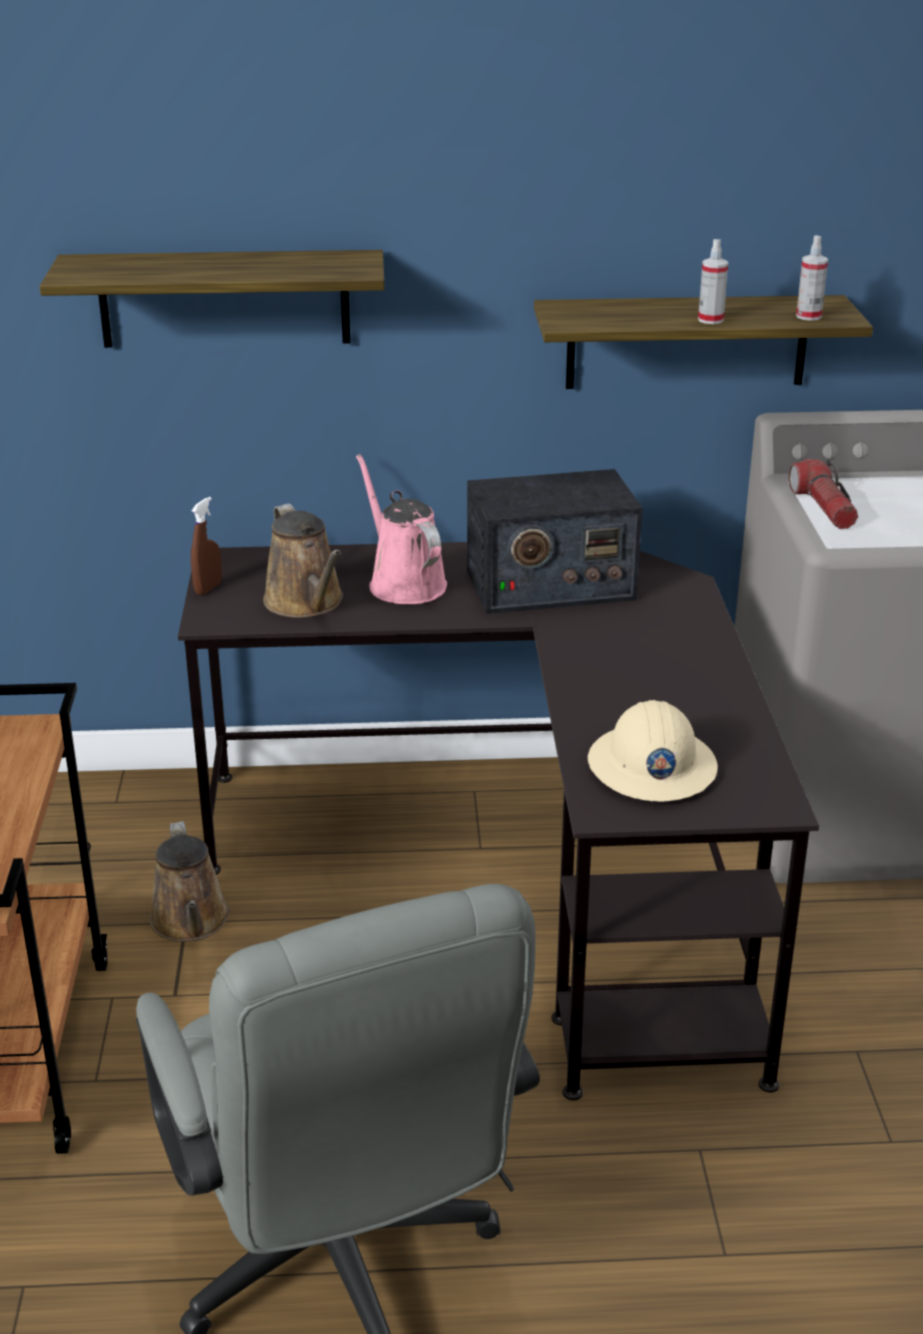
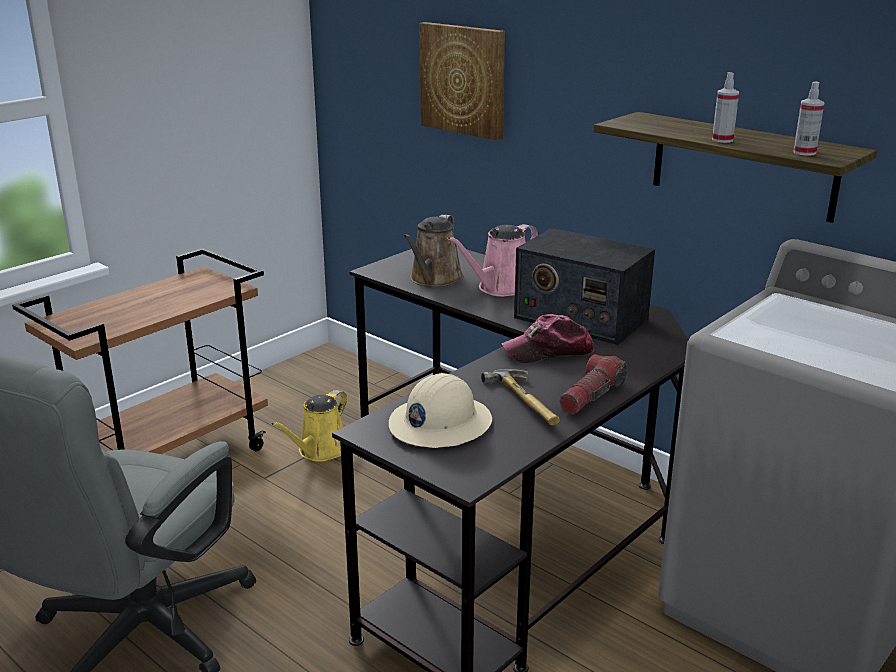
camera: 45 degrees right, 5 degrees down
shelf [40,250,384,348] -> picture [419,22,505,140]
brown watering can [150,821,230,942] -> yellow watering can [271,390,347,462]
brown spray bottle [191,497,222,595] -> none
pink watering can [356,454,447,604] -> pink watering can turned 150 degrees counterclockwise [447,224,538,297]
flashlight [789,459,858,529] -> flashlight moved to [559,354,627,414]
none -> hammer [481,369,560,425]
none -> cap [501,314,594,363]

